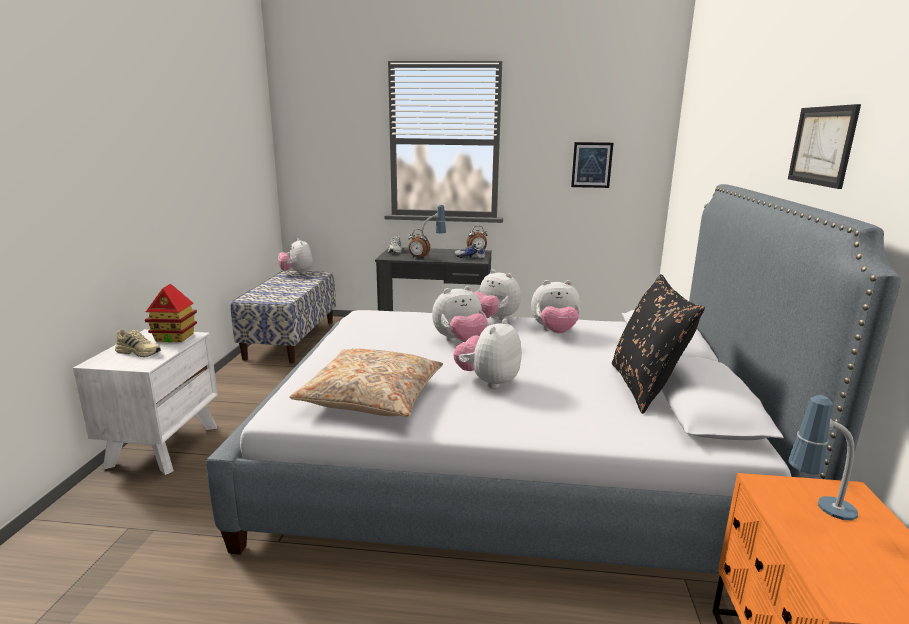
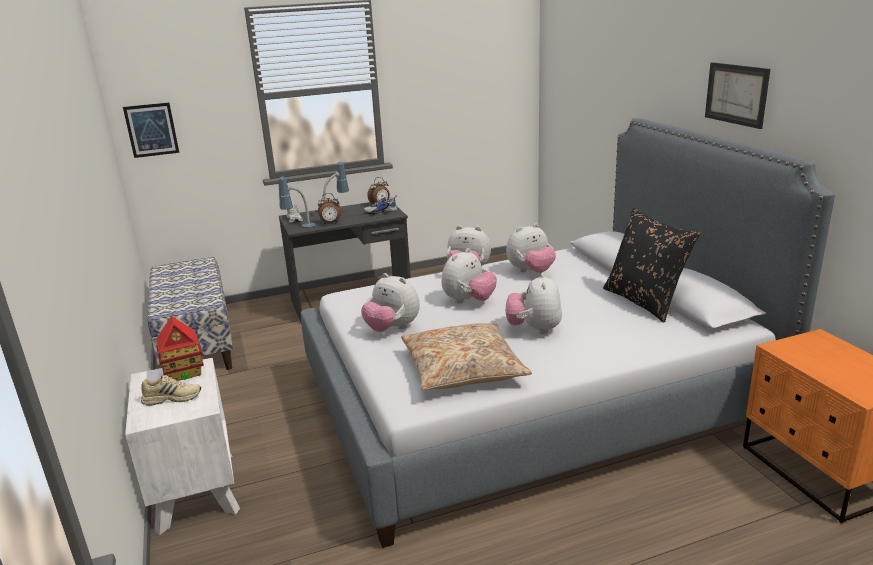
camera: 25 degrees left, 5 degrees up
plush toy [278,238,313,274] -> plush toy moved to [361,273,420,332]
picture [571,142,613,188] -> picture moved to [123,103,179,158]
table lamp [789,395,858,520] -> table lamp moved to [278,177,316,228]

